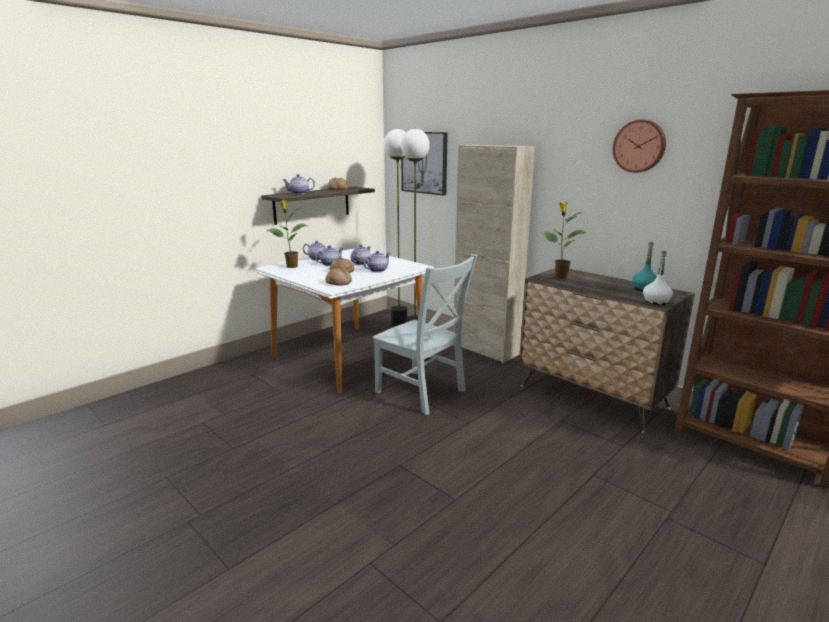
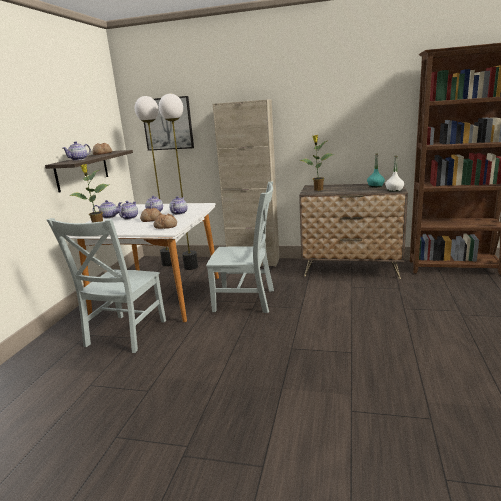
camera: 30 degrees left, 0 degrees up
wall clock [613,120,666,173] -> none
none -> grey chair [47,218,166,353]

